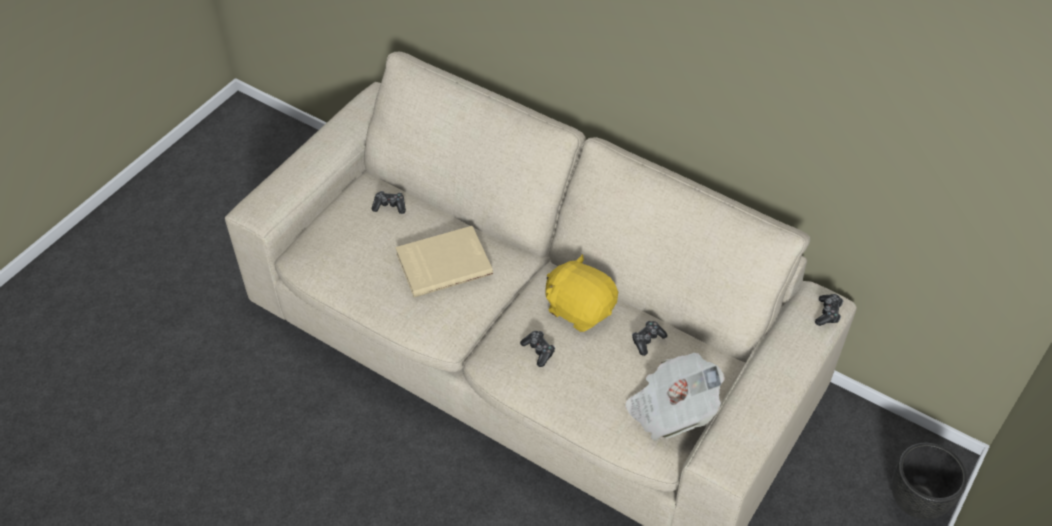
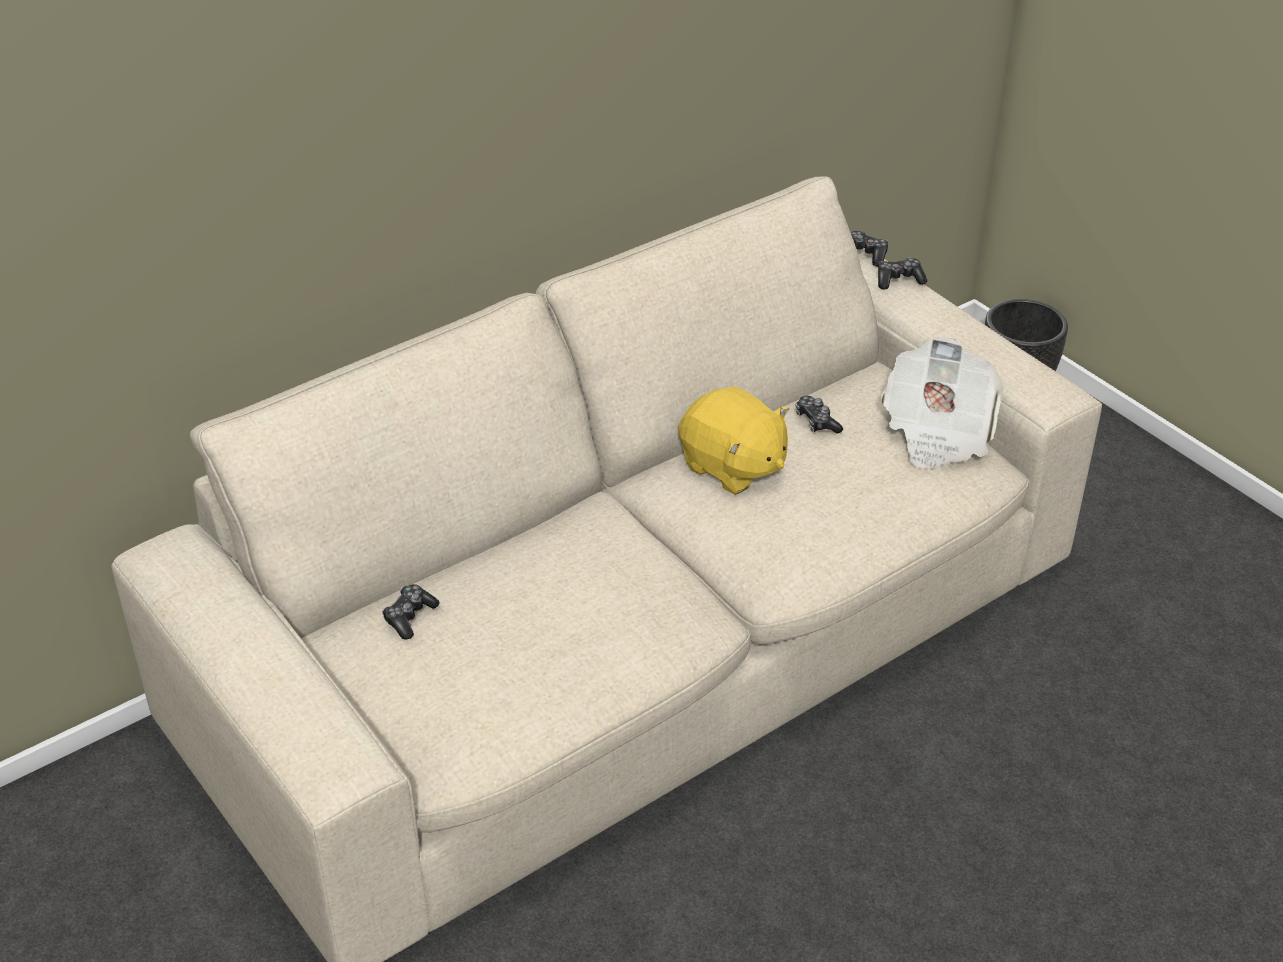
camera: 70 degrees left, 10 degrees down
beige book [395,226,493,297] -> none
game controller [520,331,555,367] -> game controller moved to [878,258,927,290]
yellow plush toy [545,254,618,332] -> yellow plush toy turned 105 degrees counterclockwise [679,386,789,495]

